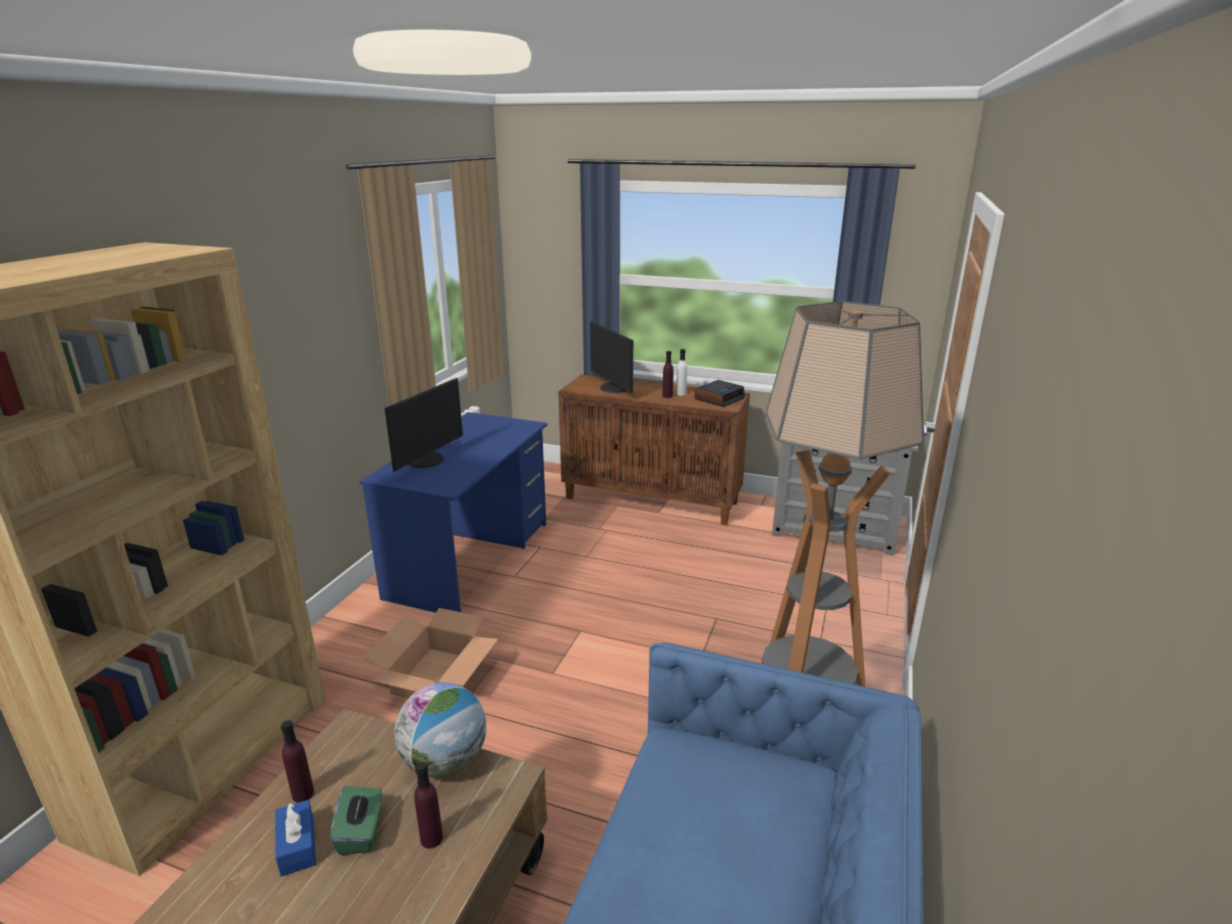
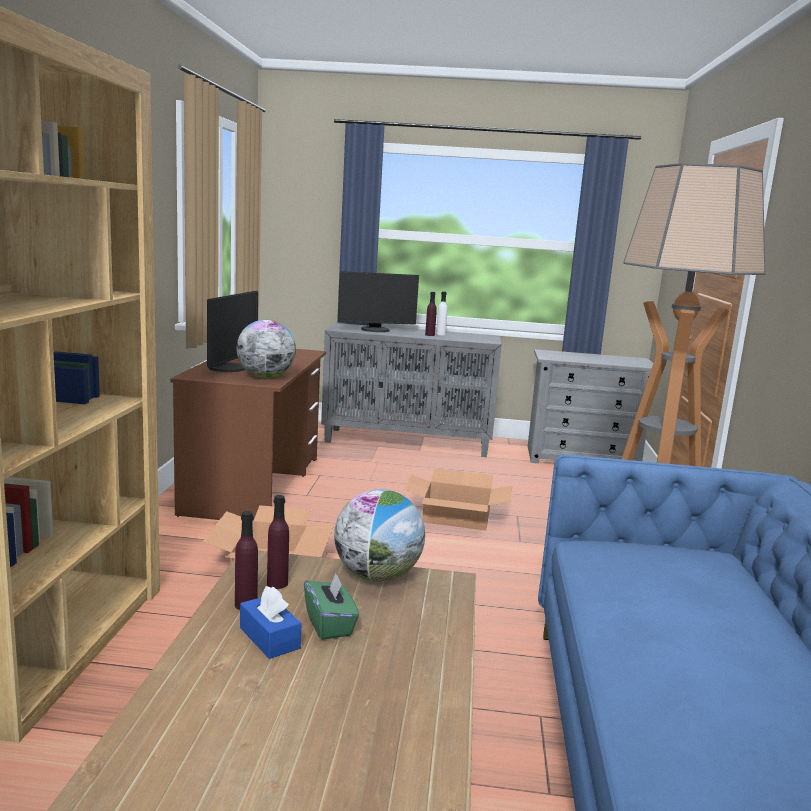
camera: 15 degrees left, 10 degrees down
blue desk [360,412,547,613] -> brown desk [170,349,326,521]
purple bottle [414,762,443,849] -> purple bottle moved to [267,495,289,589]
brown cabinet [558,374,750,525] -> grey cabinet [321,323,501,457]
monitor [590,321,633,393] -> monitor turned 60 degrees counterclockwise [338,271,419,332]
alarm clock [695,380,745,407] -> none
none -> globe [237,319,296,378]
none -> cardboard box [404,468,512,531]

